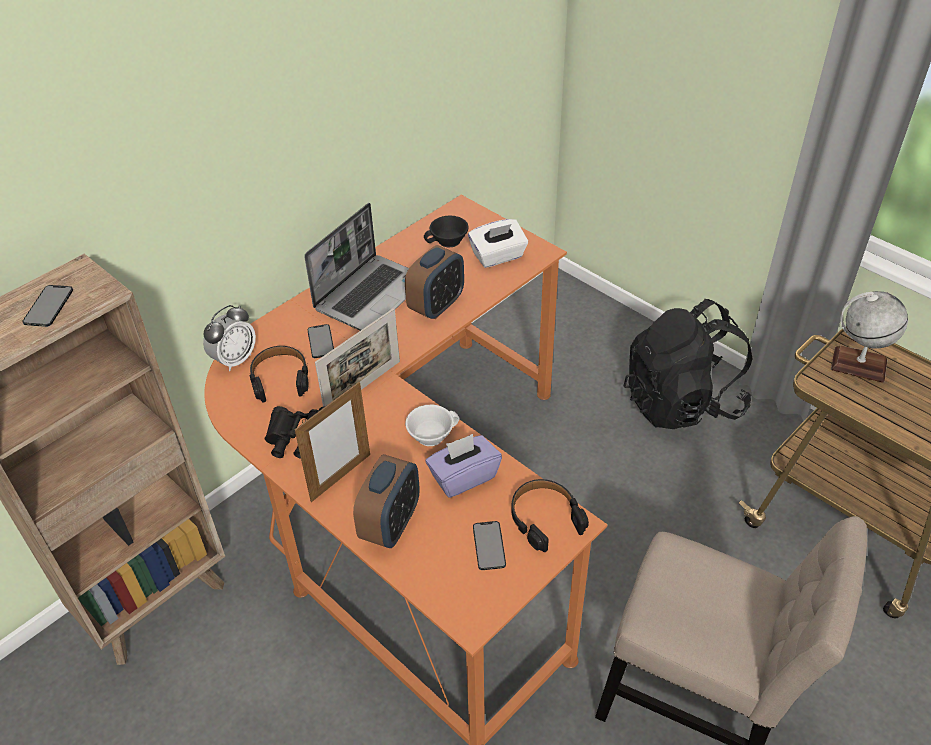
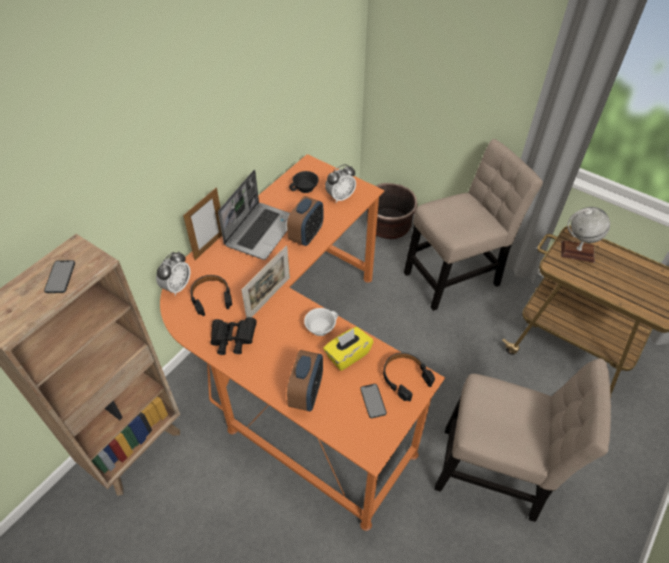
camera: 10 degrees left, 5 degrees up
picture frame [295,382,370,502] -> picture frame moved to [183,188,222,260]
phone [308,324,334,358] -> none
purple tissue box [426,434,502,498] -> yellow tissue box [323,327,373,371]
white tissue box [468,219,528,268] -> alarm clock [325,164,356,203]
black backpack [624,299,753,429] -> beige chair [404,139,543,311]
none -> brown planter [367,183,418,239]

